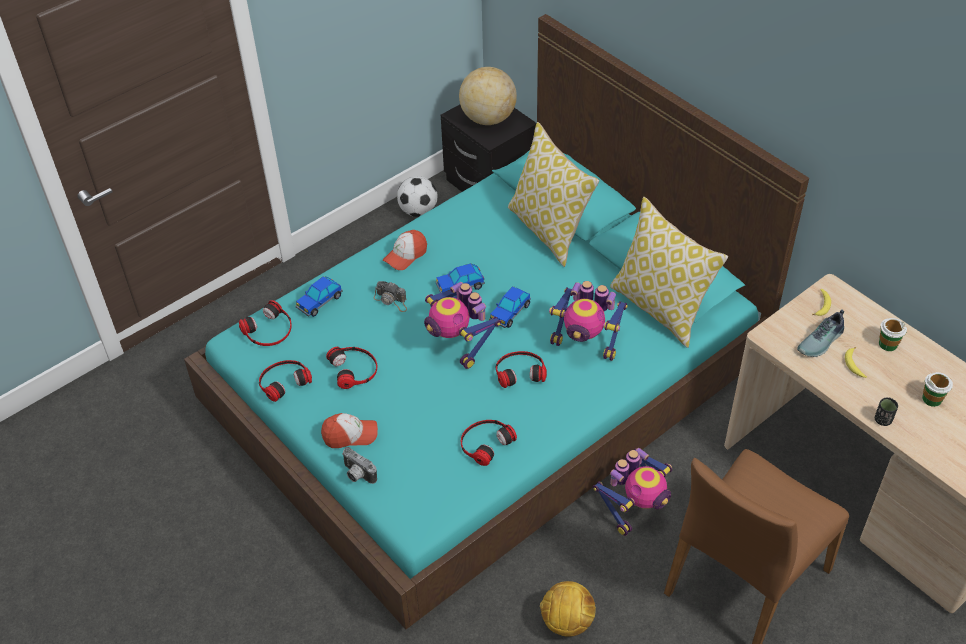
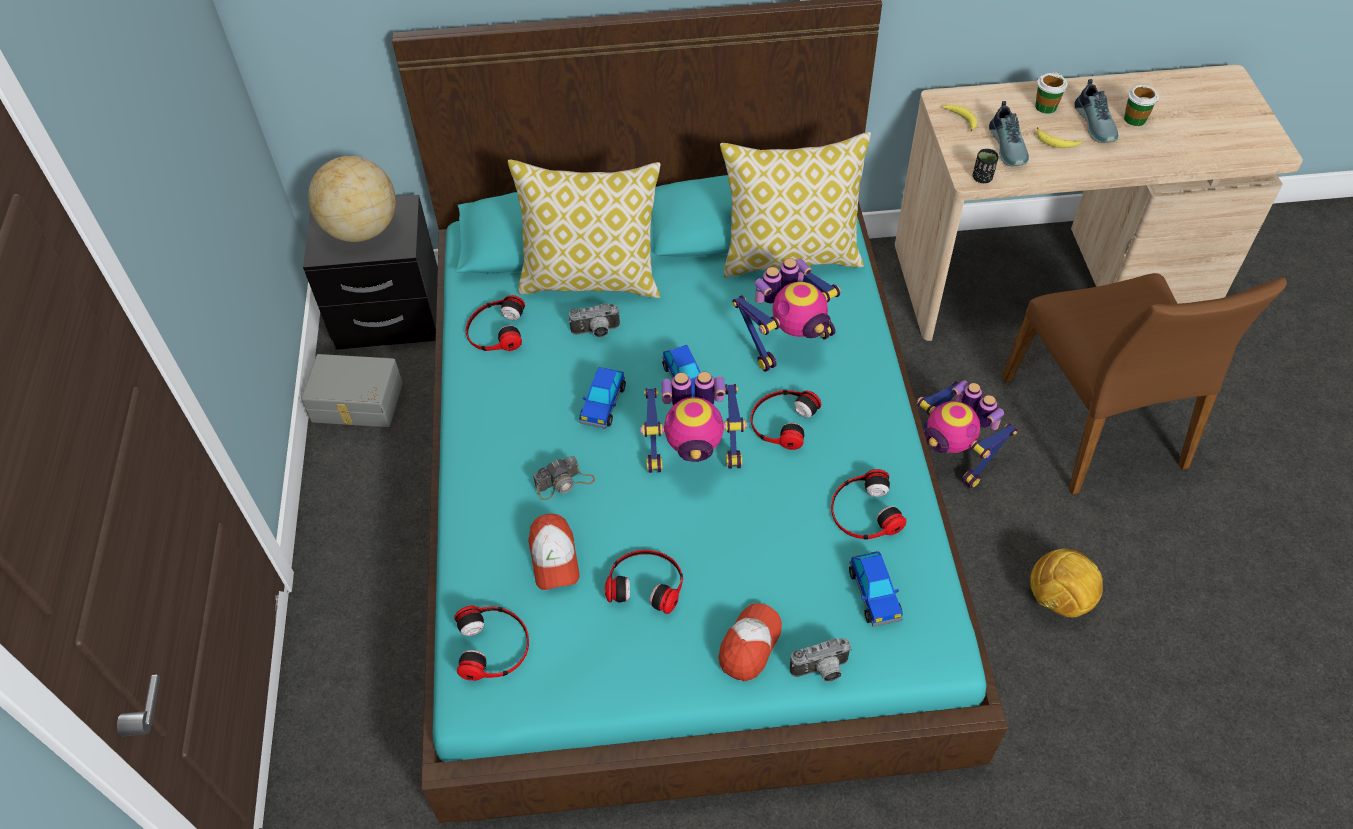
camera: 55 degrees left, 5 degrees up
headphones [259,360,312,402] -> headphones moved to [466,295,525,351]
toy car [296,276,343,317] -> toy car moved to [849,551,903,627]
cap [383,230,427,270] -> cap moved to [528,514,580,590]
football [397,176,437,217] -> grey storage box [301,354,403,427]
toy robot [593,448,672,536] -> toy robot turned 150 degrees clockwise [917,380,1018,488]
black cup [875,398,898,426] -> black cup moved to [973,149,999,183]
none -> camera [569,303,620,337]
none -> shoe [1074,79,1118,143]

